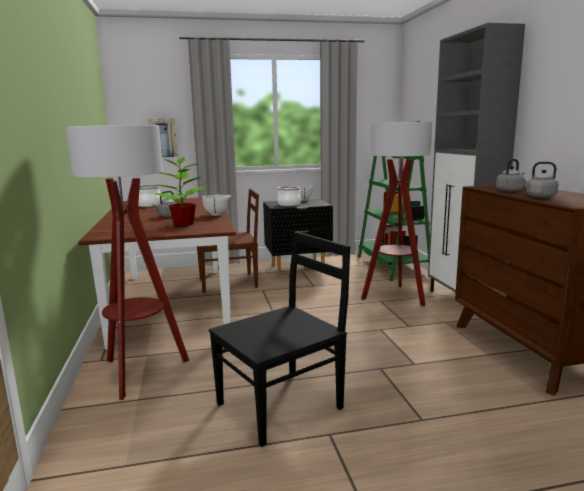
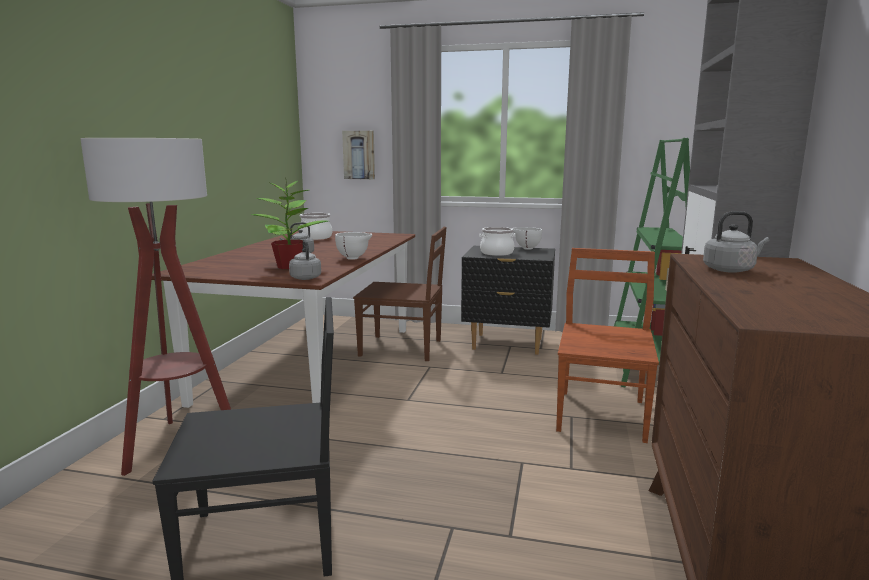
camera: 25 degrees right, 0 degrees up
floor lamp [361,122,432,306] -> brown chair [556,248,659,443]
grey kettle [521,162,559,198] -> grey kettle moved to [289,239,321,280]

